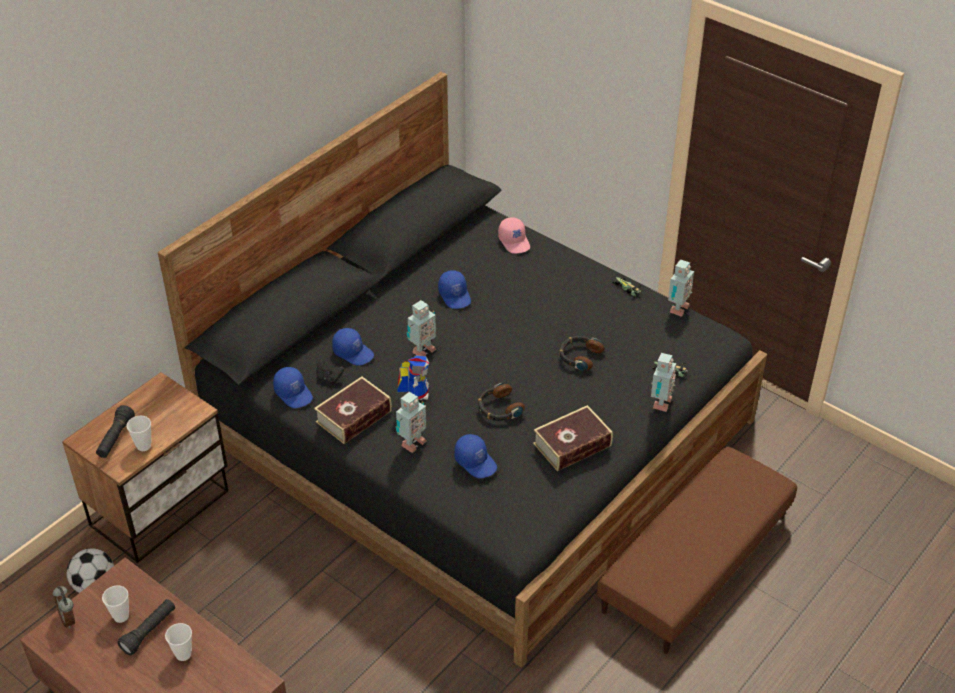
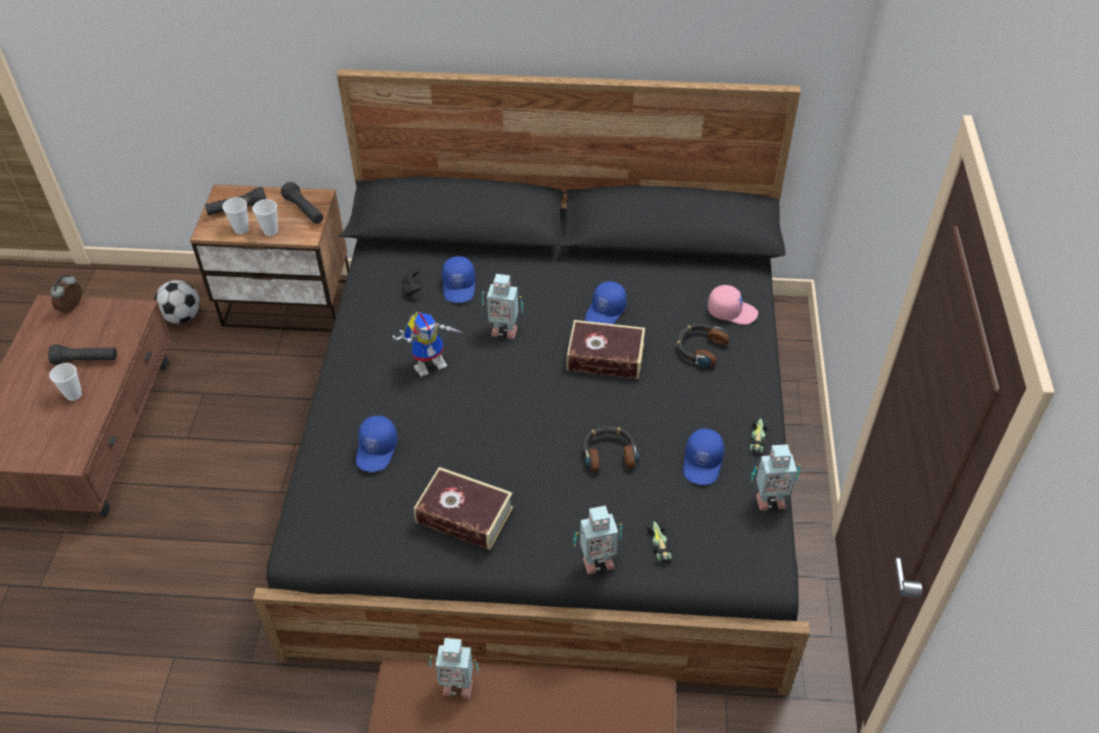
camera: 55 degrees right, 5 degrees up
cup [102,585,129,623] -> cup moved to [252,199,278,236]
blue cap [273,367,313,408] -> blue cap moved to [683,429,724,485]
book [314,377,392,444] -> book moved to [567,320,645,379]
toy robot [396,392,426,453] -> toy robot moved to [429,638,479,698]
headphones [478,383,525,421] -> headphones moved to [676,324,730,367]
pink cap [498,217,530,254] -> pink cap turned 105 degrees counterclockwise [708,285,758,325]
none -> black flashlight [281,182,323,224]

